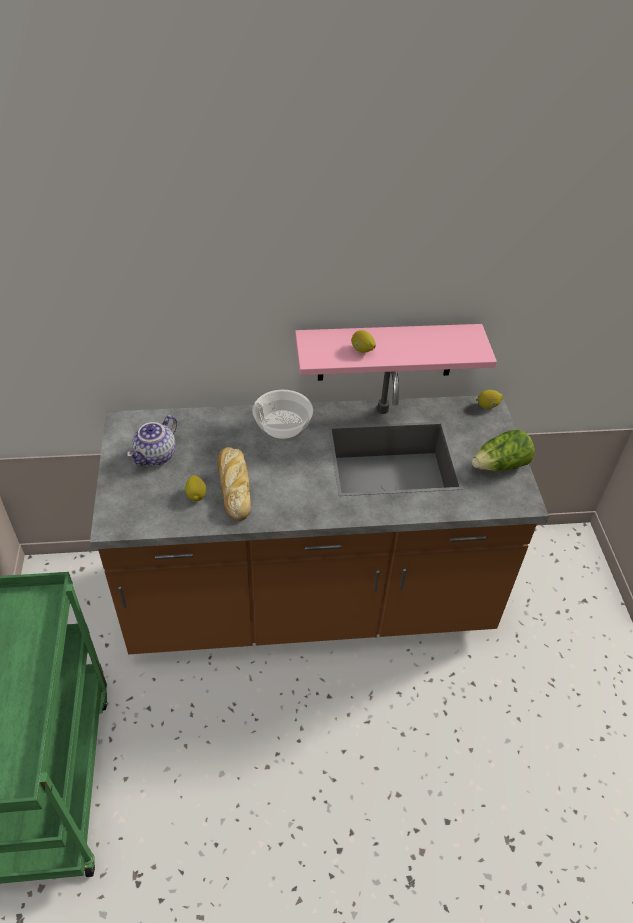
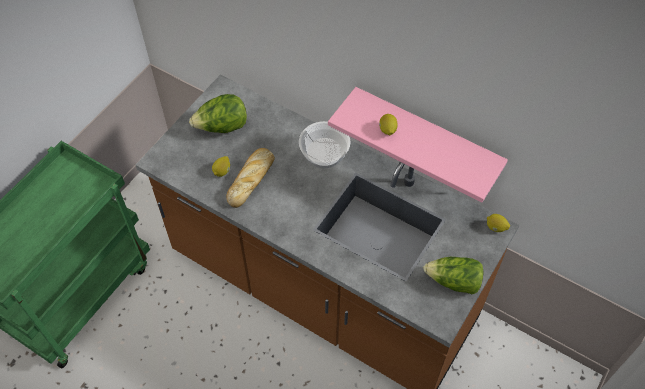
camera: 40 degrees right, 10 degrees up
teapot [127,415,177,466] -> lettuce [189,94,247,133]

